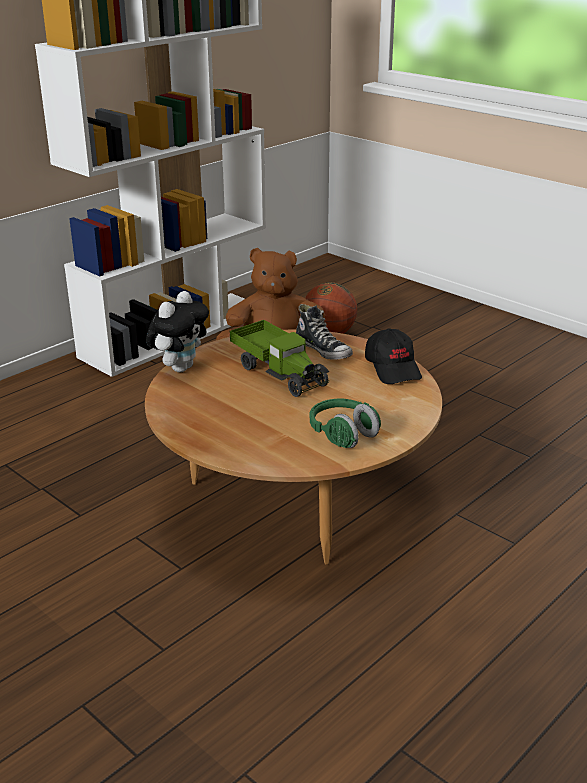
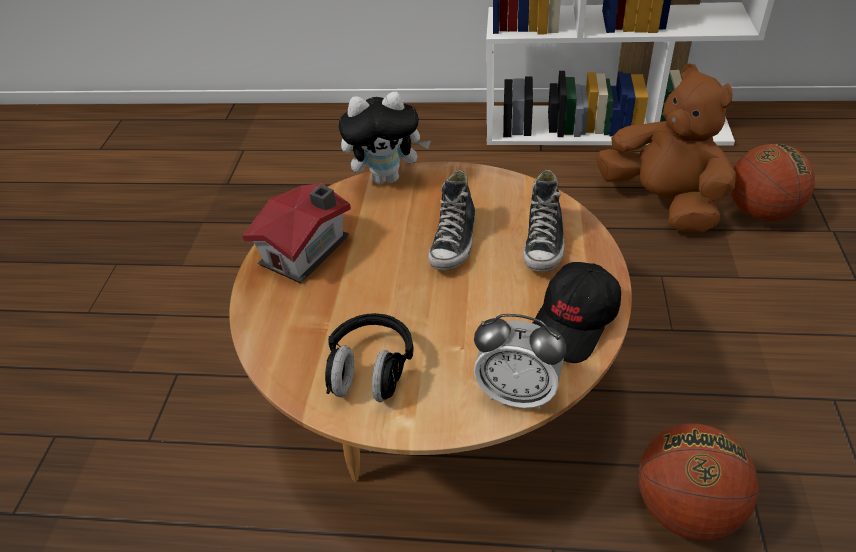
camera: 55 degrees right, 15 degrees up
toy truck [230,320,329,397] -> shoe [428,170,475,270]
green headphones [310,398,381,448] -> black headphones [325,313,414,402]
none -> toy house [242,184,351,283]
none -> alarm clock [474,314,566,409]
none -> basketball [638,424,758,541]

